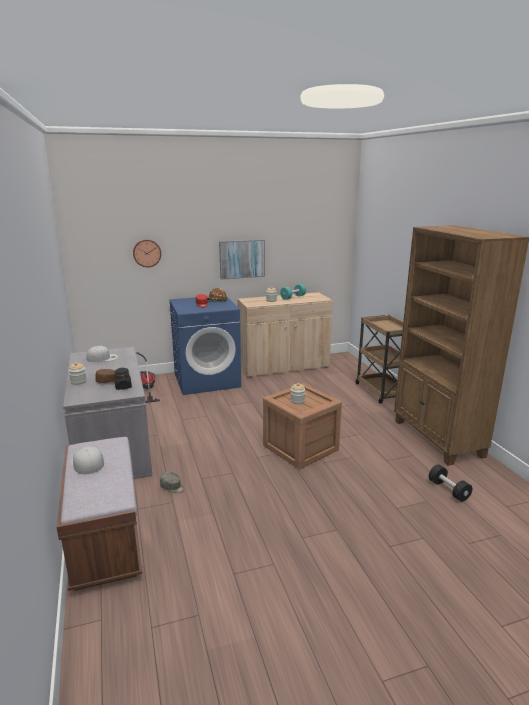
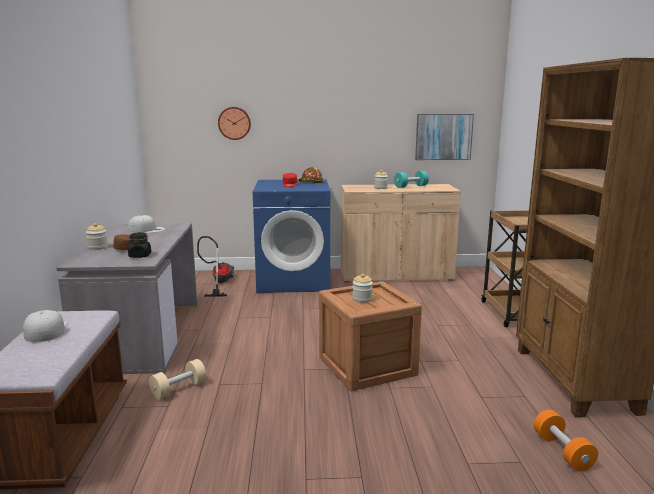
camera: 15 degrees right, 5 degrees down
grey cap [160,471,185,493] -> beige dumbbell [149,359,206,400]
picture [219,240,265,280] -> picture moved to [415,114,474,160]
black dumbbell [429,465,473,502] -> orange dumbbell [534,410,598,471]

